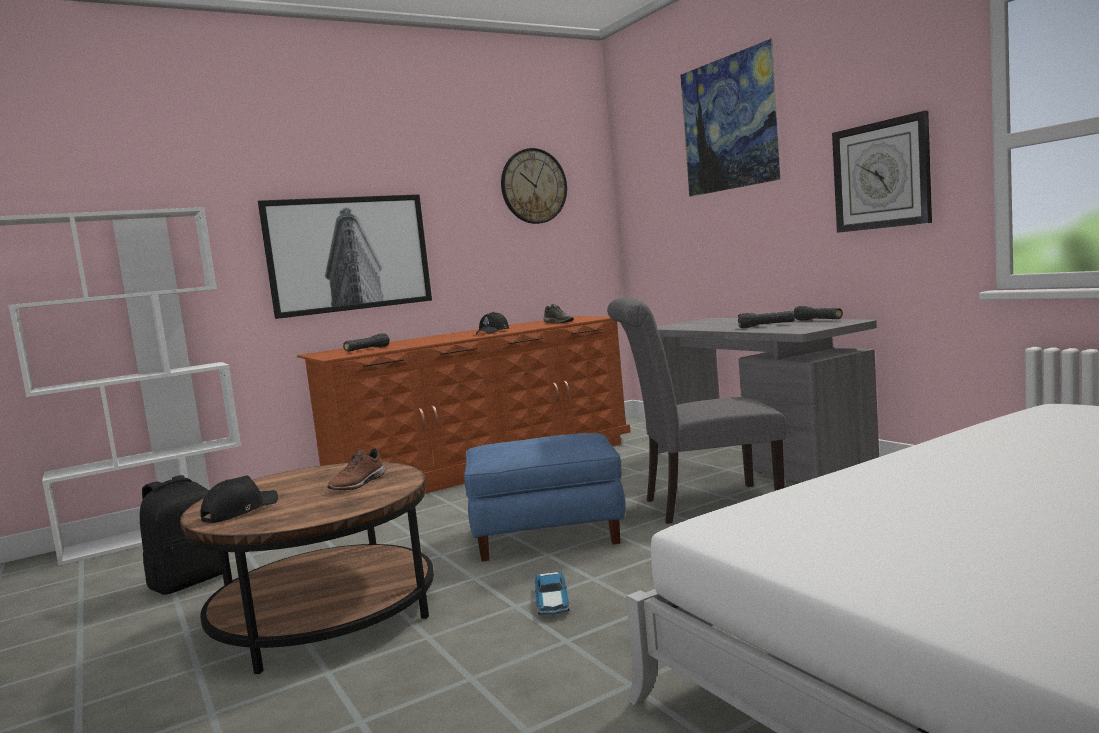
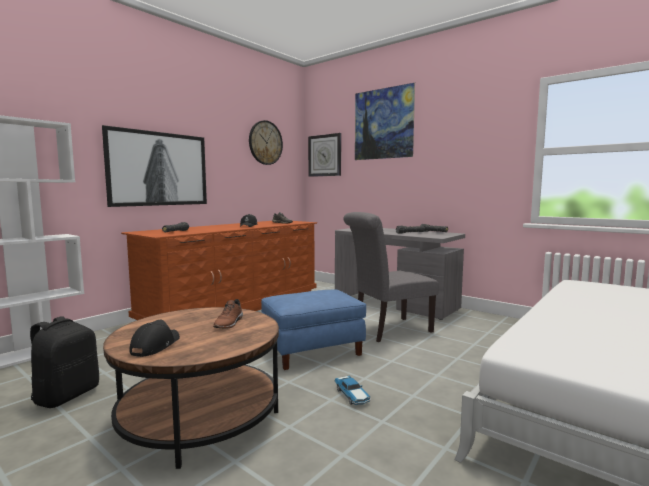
camera: 20 degrees left, 0 degrees up
wall clock [832,111,932,233] -> wall clock moved to [308,133,341,177]

